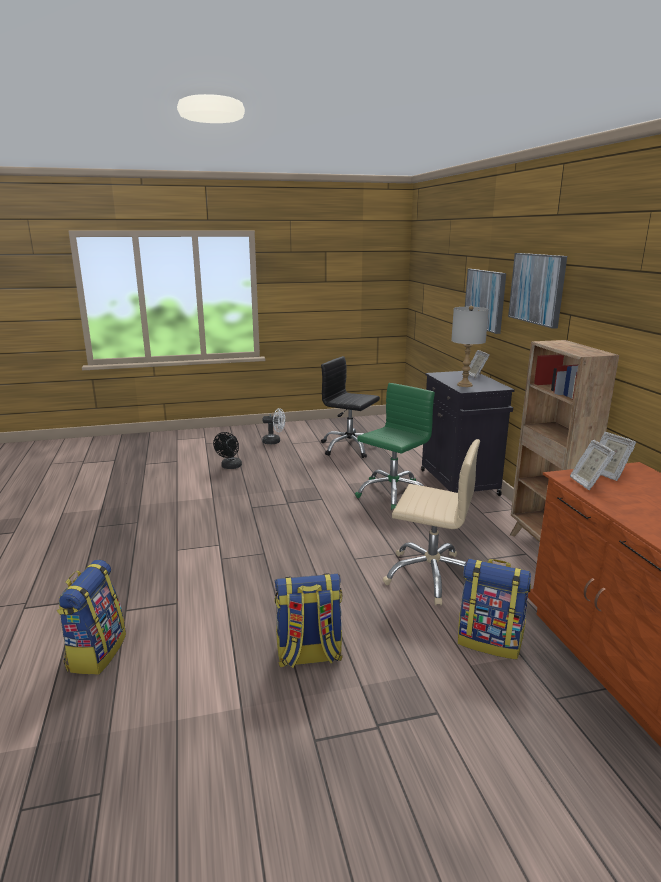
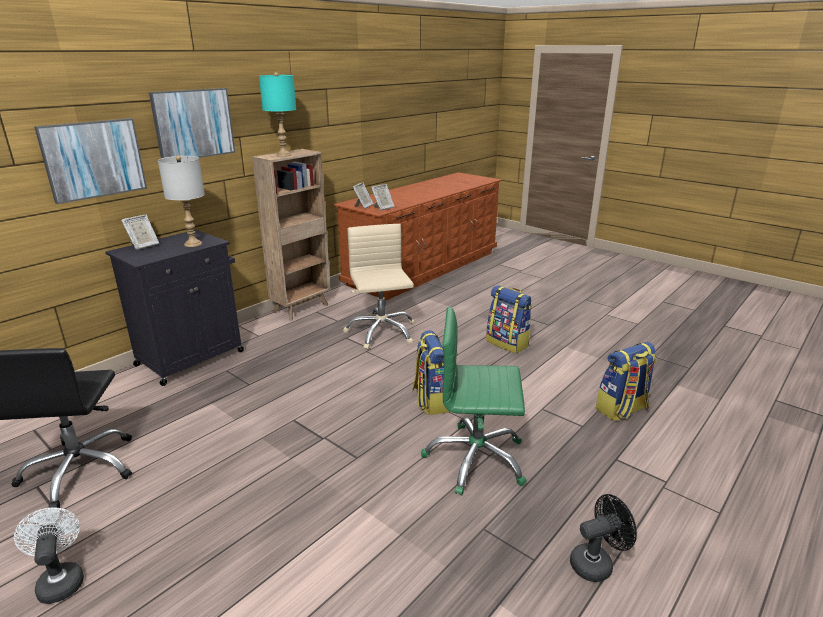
camera: 125 degrees left, 5 degrees up
black fan [213,432,242,469] -> black fan moved to [570,494,637,582]
green office chair [355,383,435,510] -> green office chair moved to [421,307,527,496]
backpack [458,559,531,660] -> backpack moved to [412,330,450,415]
none -> turquoise table lamp [259,72,296,157]

